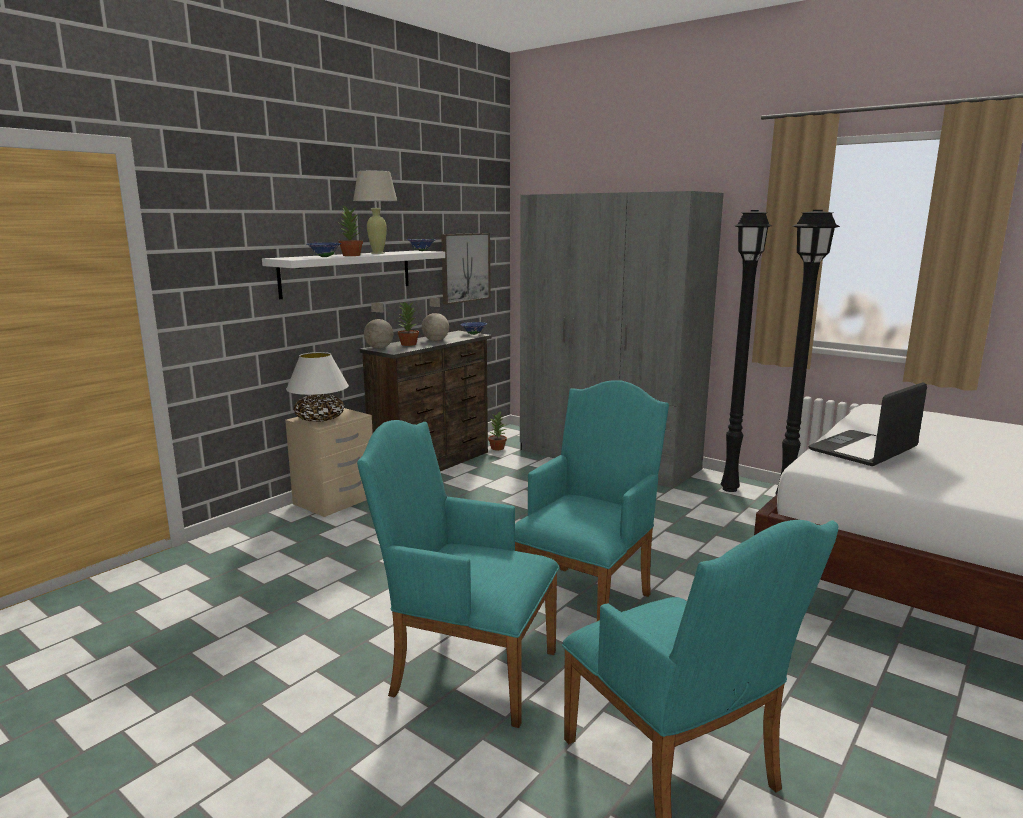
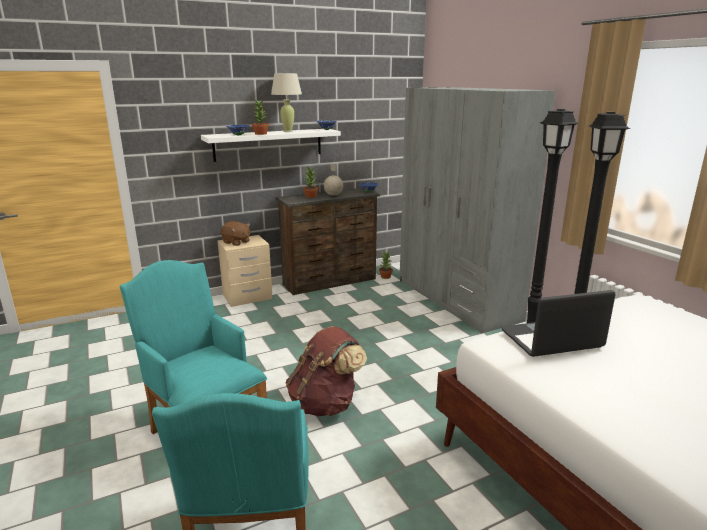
camera: 25 degrees right, 5 degrees up
white table lamp [286,352,349,422] -> brown plush toy [220,221,250,246]
globe [364,303,393,349] -> none
picture [441,233,491,305] -> none
turquoise armchair [515,380,669,621] -> brown backpack [286,326,367,416]

